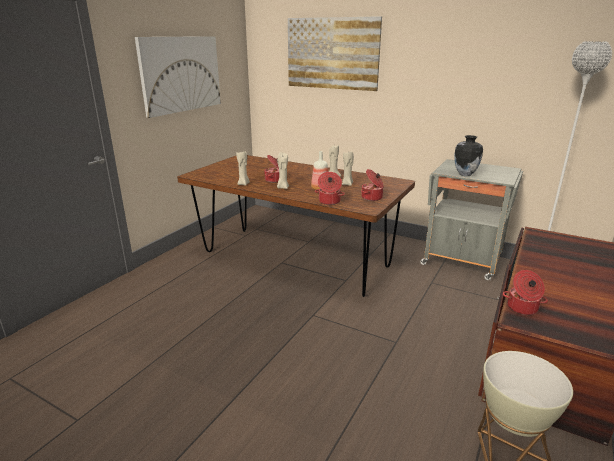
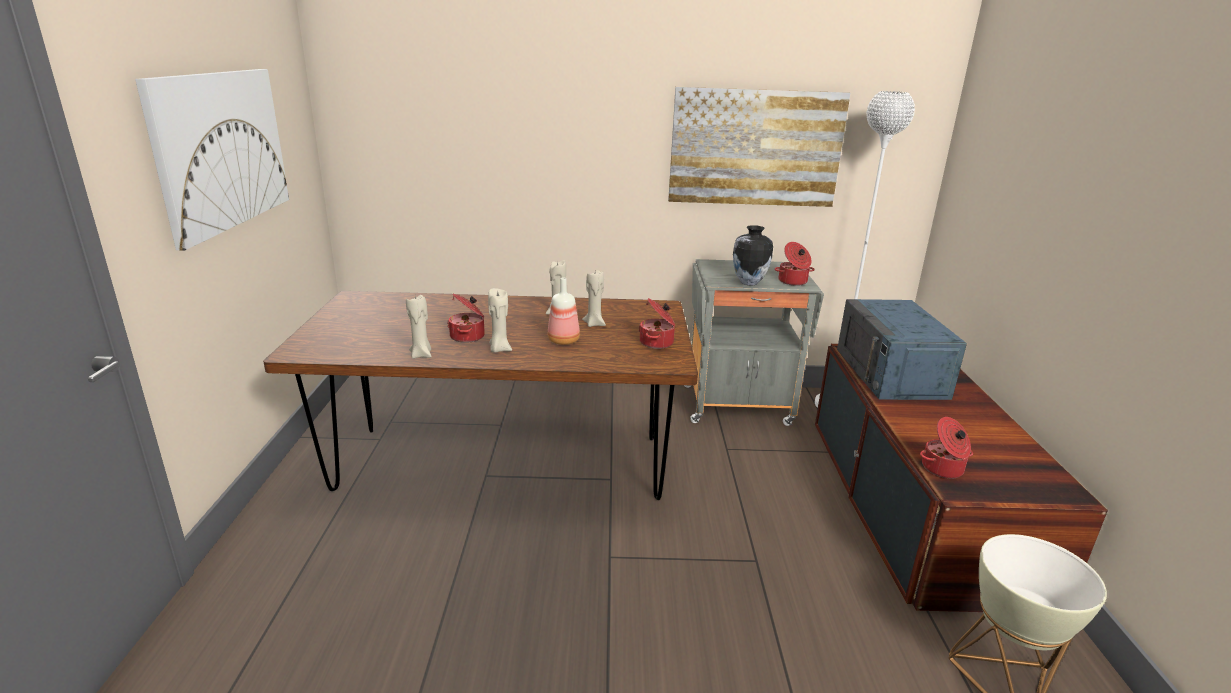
camera: 30 degrees left, 0 degrees up
picture [288,16,382,91] -> picture moved to [668,87,850,207]
cooking pot [315,172,345,205] -> cooking pot moved to [775,242,815,286]
none -> blue microwave [837,299,967,400]

